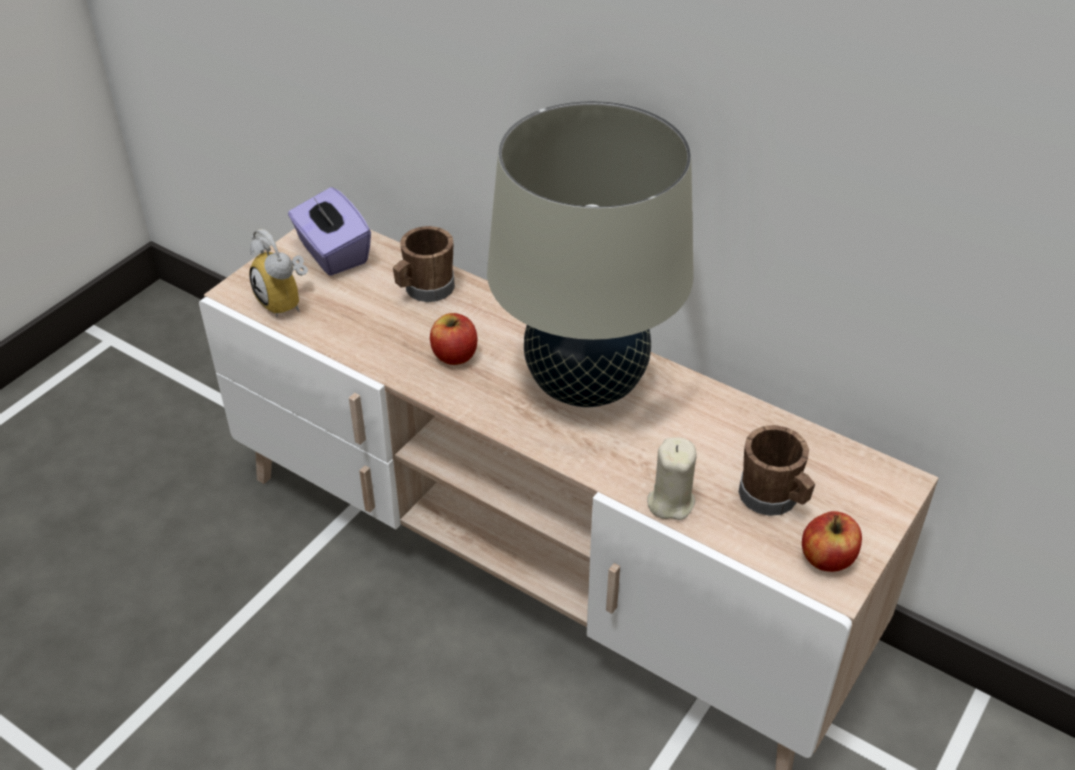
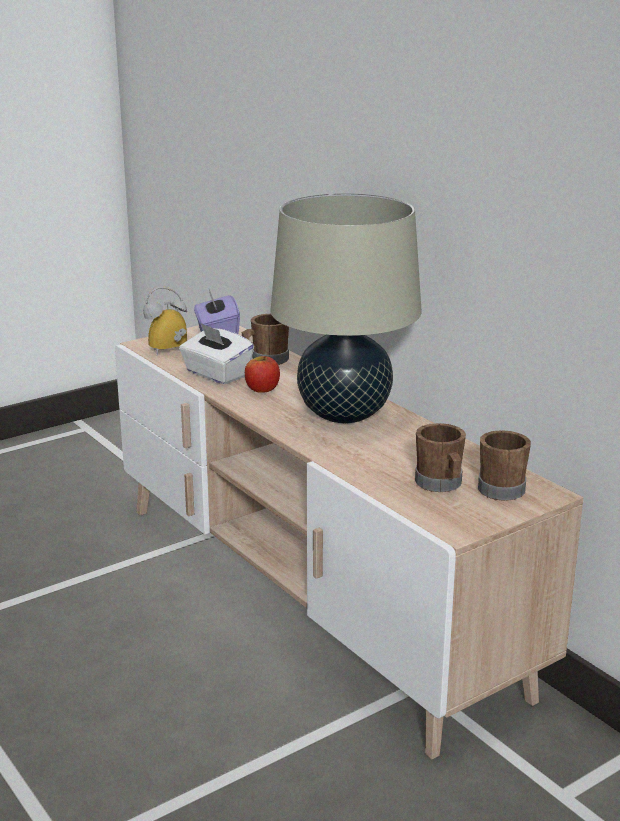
camera: 20 degrees right, 20 degrees down
alarm clock [249,229,308,317] -> alarm clock turned 75 degrees clockwise [143,286,187,356]
beige candle [647,437,697,520] -> none
apple [802,511,862,572] -> none
none -> white tissue box [179,323,254,385]
none -> brown mug [478,430,531,501]

